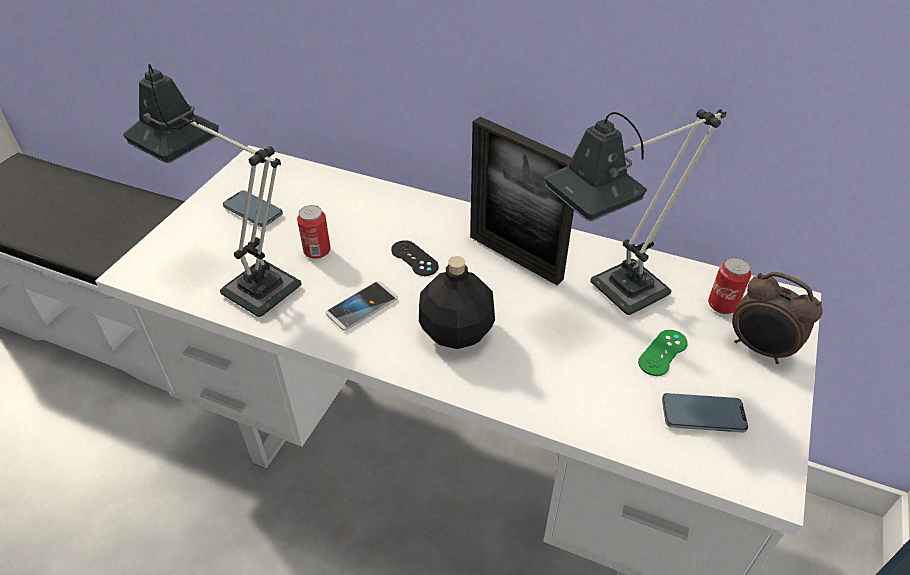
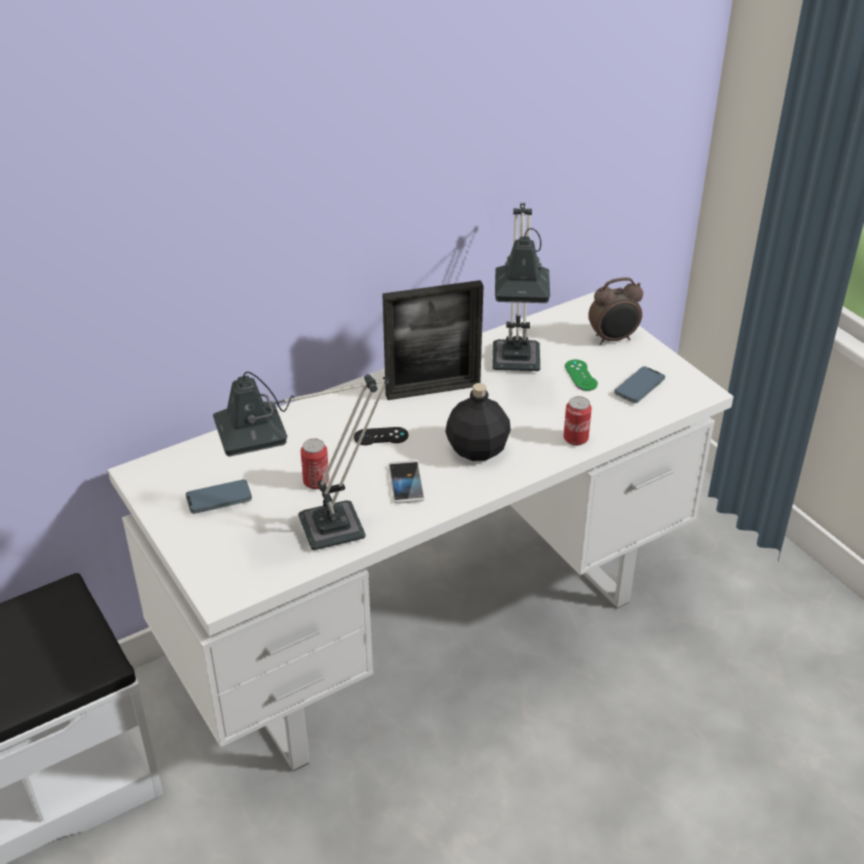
camera: 55 degrees left, 5 degrees down
can [708,257,751,314] -> can moved to [564,396,592,446]

